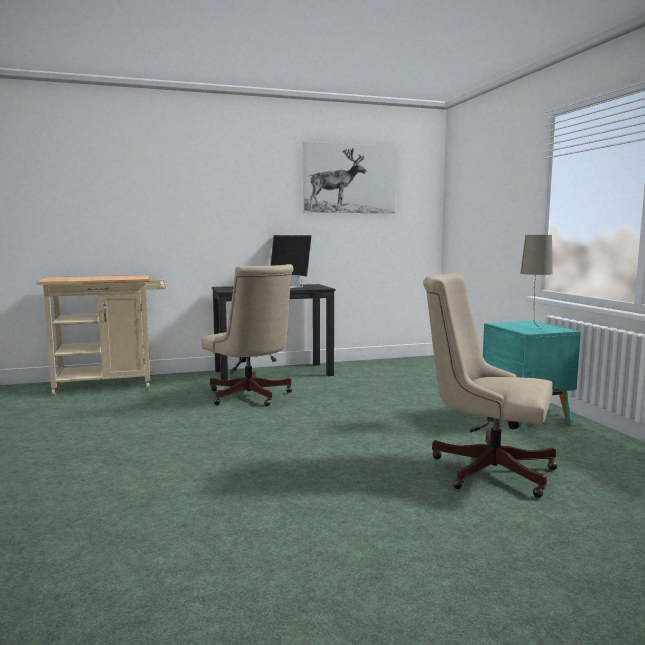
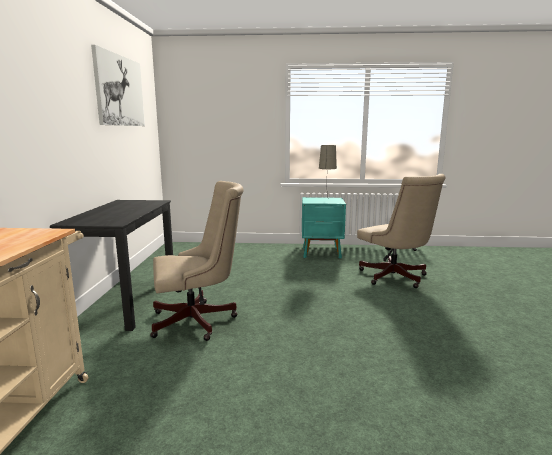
camera: 70 degrees left, 5 degrees up
monitor [270,235,313,288] -> none
beige office chair [423,273,557,498] -> beige office chair turned 75 degrees counterclockwise [357,174,445,288]

